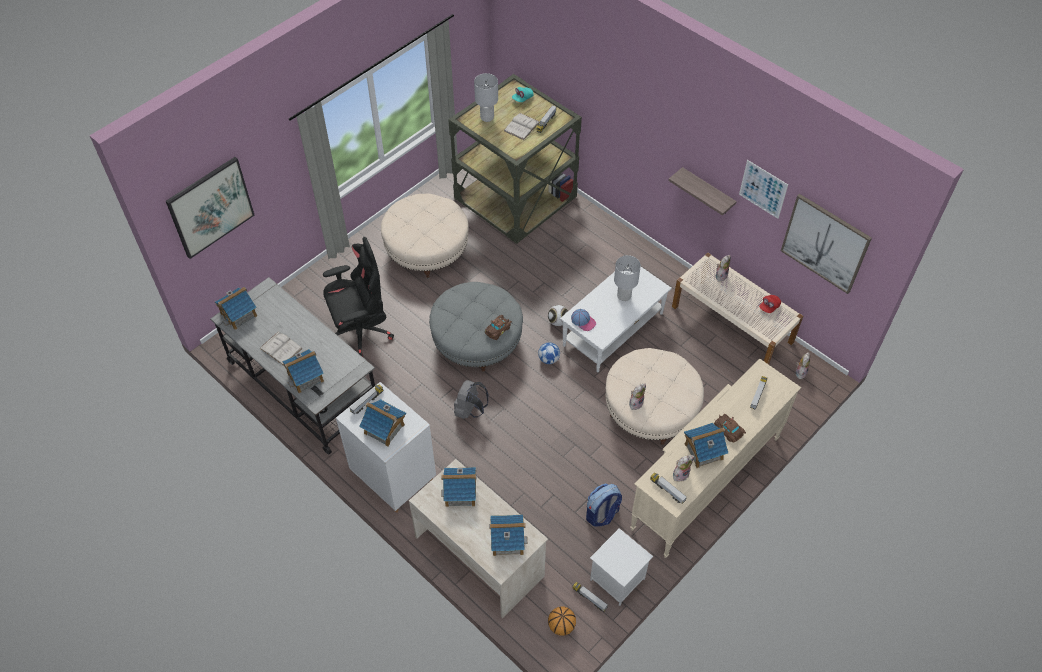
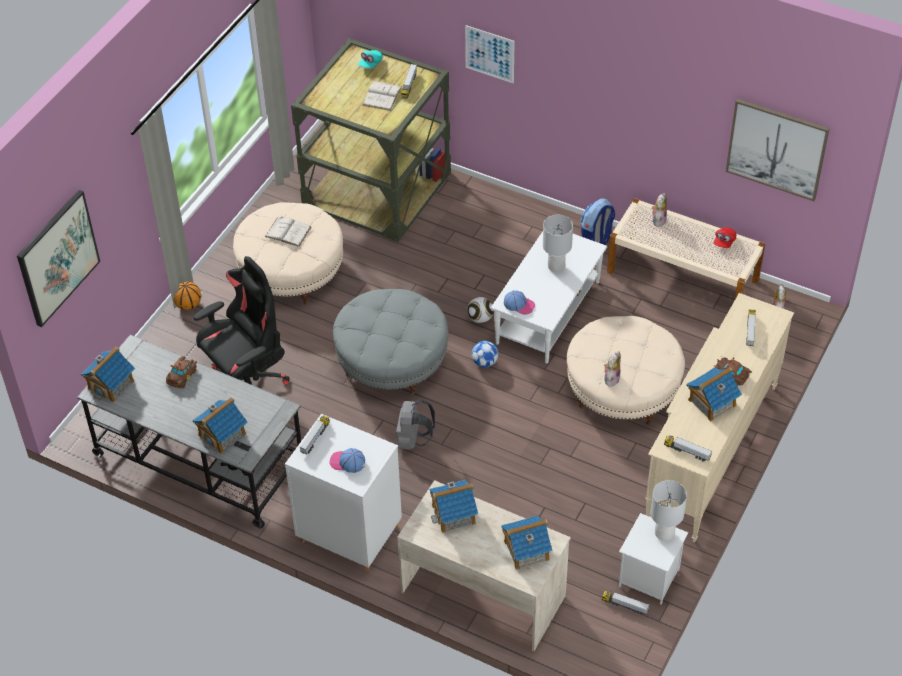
camera: 15 degrees left, 5 degrees down
white book [259,331,303,366] -> white book moved to [265,217,312,247]
toy house [359,399,406,447] -> cap [329,448,365,473]
grey table lamp [474,73,498,122] -> grey table lamp moved to [650,480,687,541]
brown toy car [485,314,512,340] -> brown toy car moved to [165,356,197,388]
basketball [548,607,576,636] -> basketball moved to [174,282,201,310]
backpack [586,484,622,527] -> backpack moved to [581,198,615,245]
shelf [668,167,737,216] -> none
plush toy [673,455,694,482] -> none
picture [739,160,788,219] -> picture moved to [465,25,515,83]

